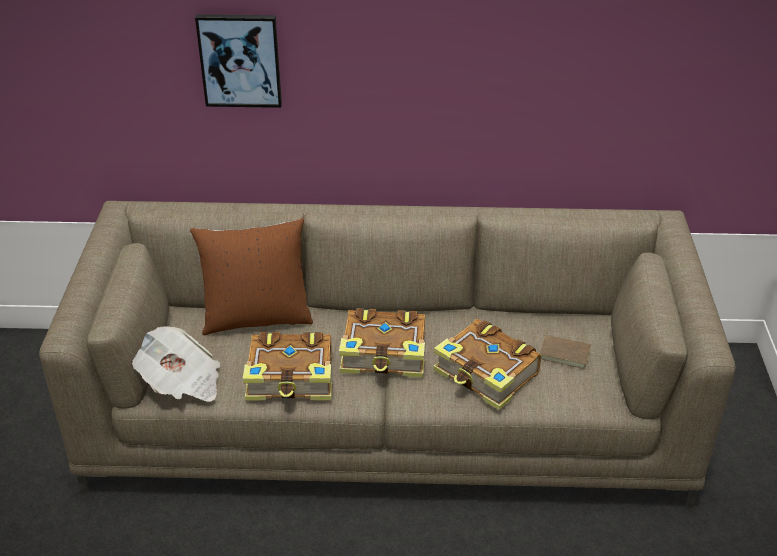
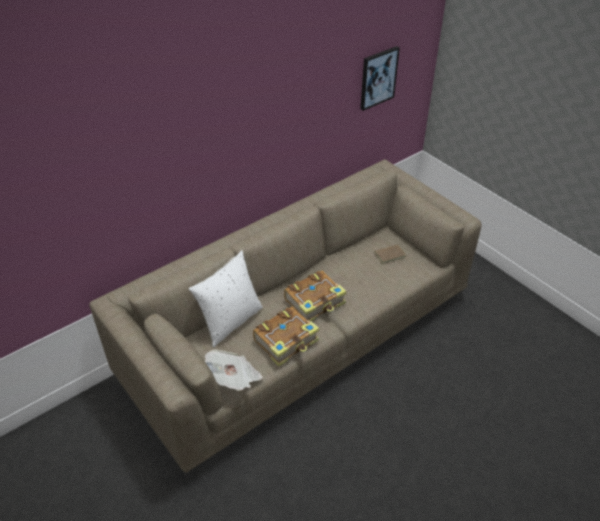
camera: 40 degrees left, 5 degrees up
brown pillow [190,218,313,335] -> white pillow [189,250,263,347]
picture [195,14,282,108] -> picture moved to [360,46,400,111]
book [433,319,541,410] -> none

